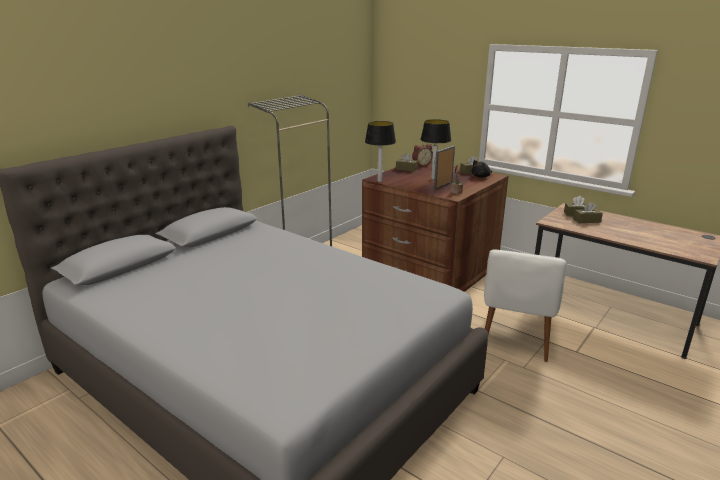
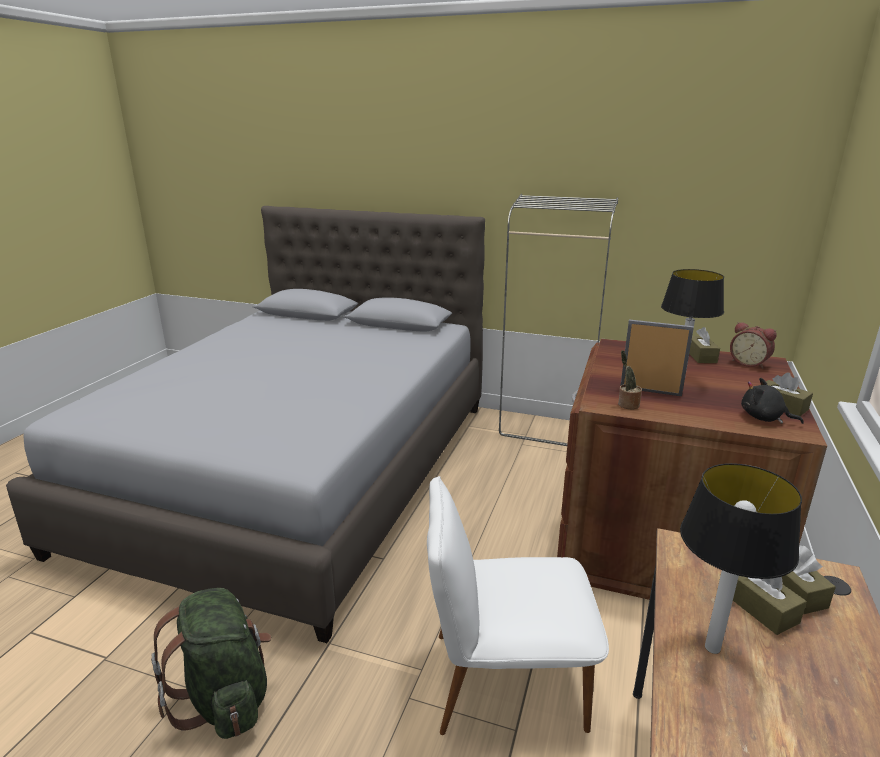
camera: 70 degrees right, 0 degrees up
table lamp [365,121,396,182] -> table lamp moved to [680,463,802,654]
none -> green backpack [151,588,271,739]

